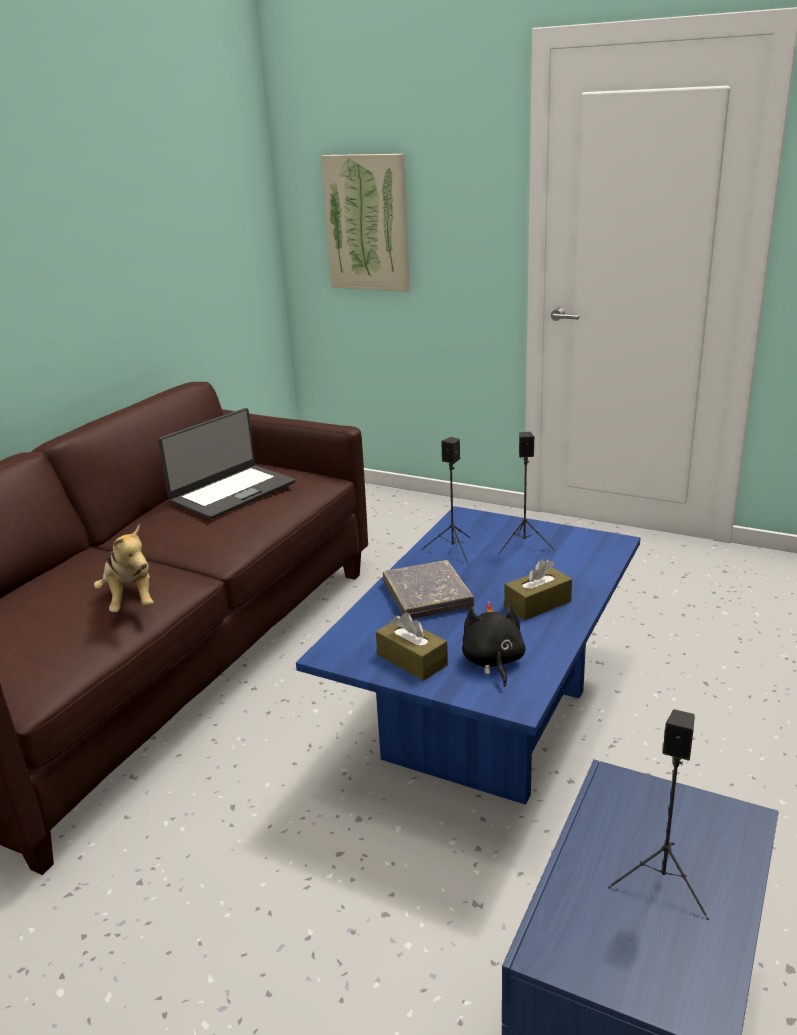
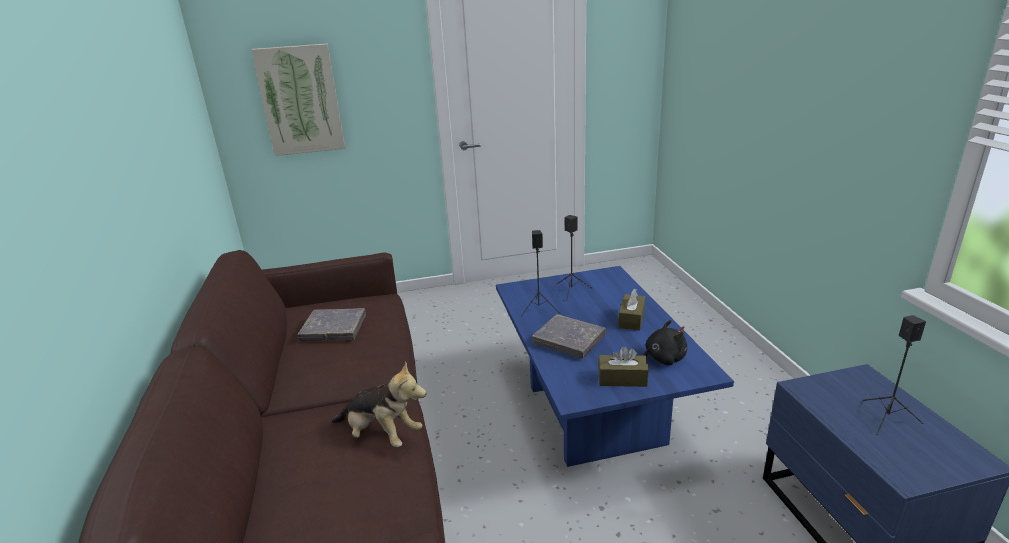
camera: 40 degrees left, 0 degrees up
laptop [158,408,295,520] -> grey book [298,308,366,342]
black plush toy [462,601,526,687] -> black plush toy turned 120 degrees clockwise [642,320,687,365]

